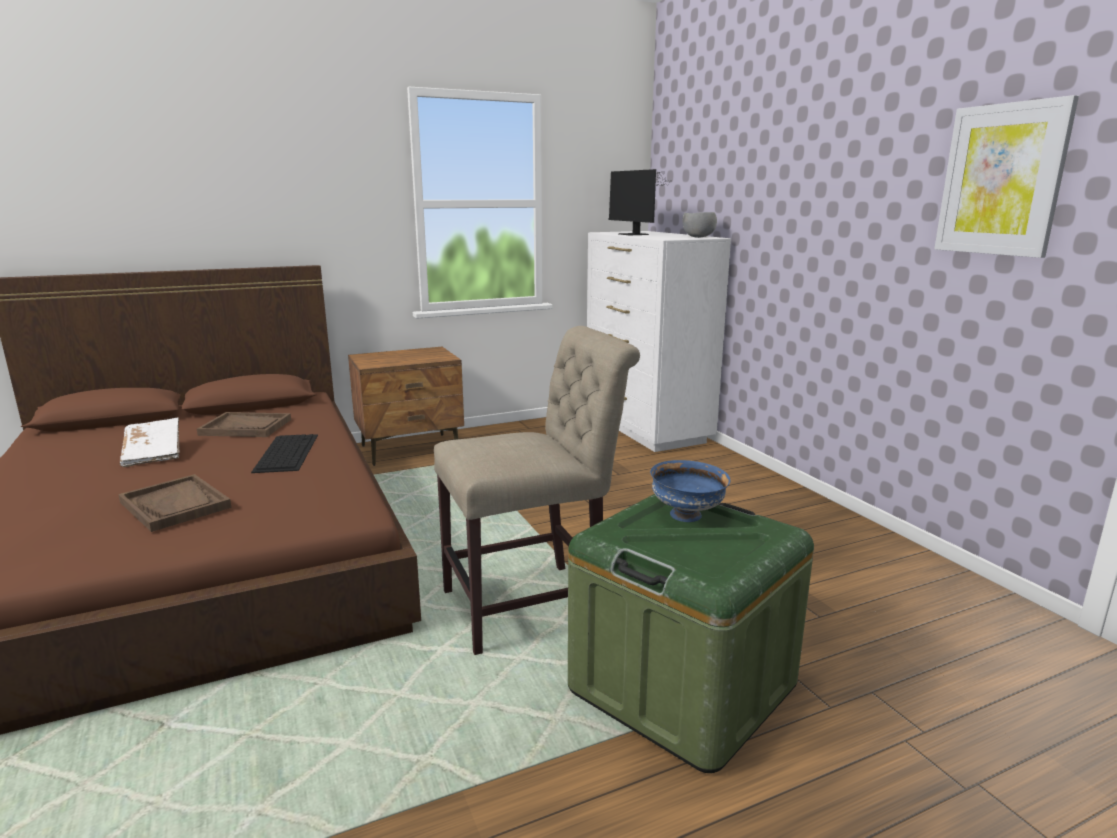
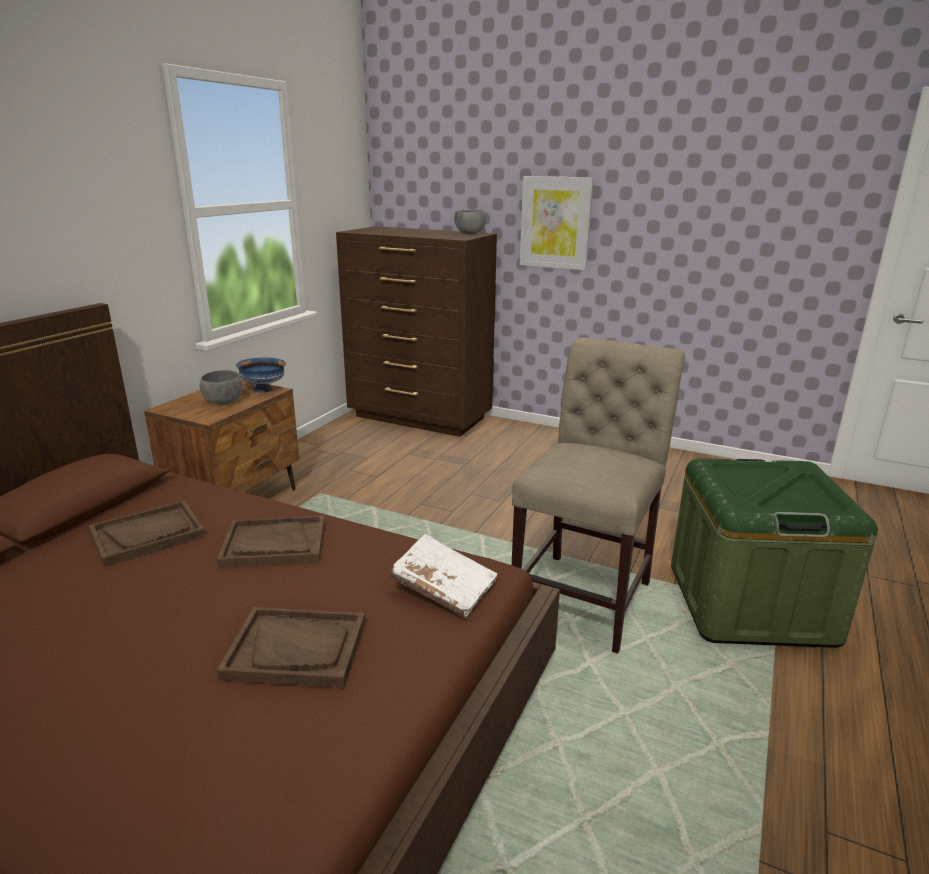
camera: 40 degrees left, 5 degrees up
white book [120,418,180,467] -> white book moved to [390,534,497,618]
keyboard [251,434,318,473] -> brown tray [217,515,325,568]
white dresser [587,231,731,452] -> brown dresser [336,226,497,437]
monitor [608,169,670,235] -> none
blue bowl [650,460,730,522] -> blue bowl moved to [236,357,286,393]
picture [934,95,1079,258] -> picture moved to [520,176,594,270]
none -> grey bowl [199,370,243,405]

